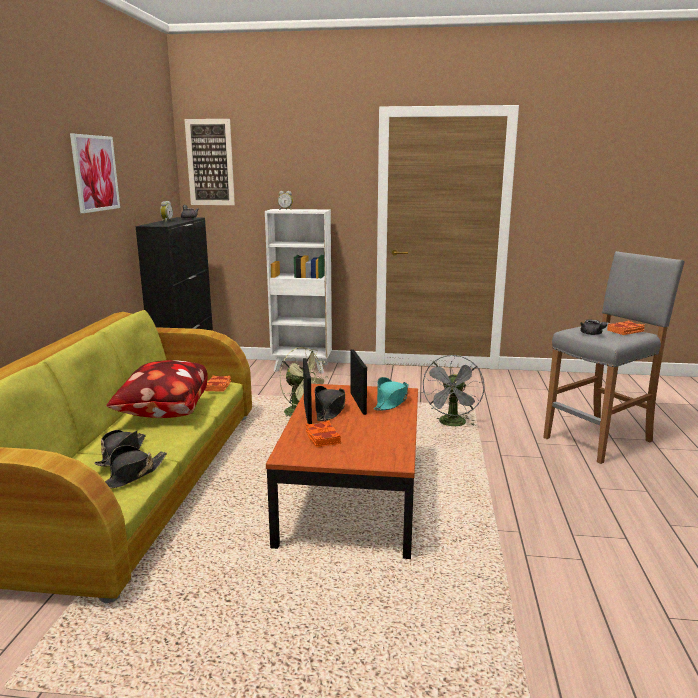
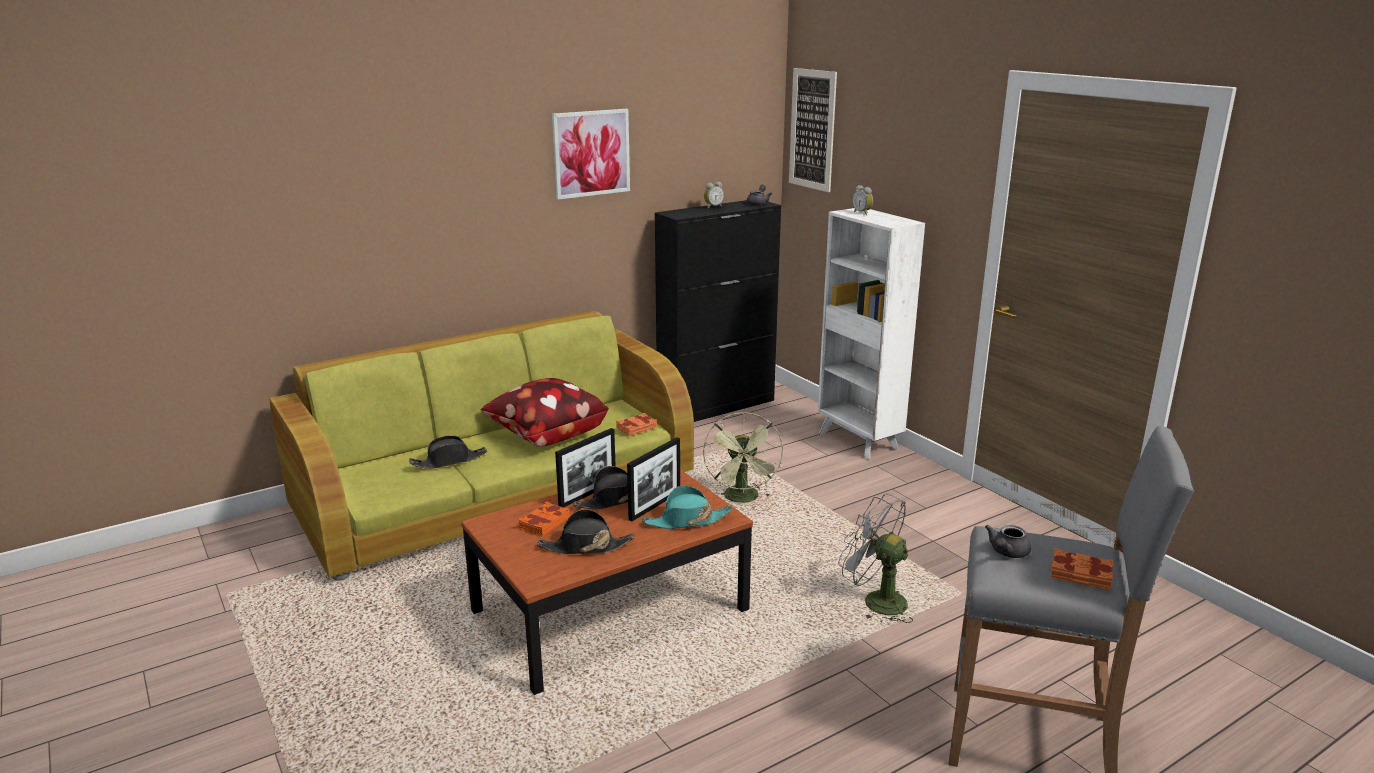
camera: 50 degrees right, 5 degrees up
black hat [105,445,167,488] -> black hat moved to [537,509,635,554]
grey fan [422,355,485,426] -> grey fan turned 60 degrees clockwise [838,493,913,623]

